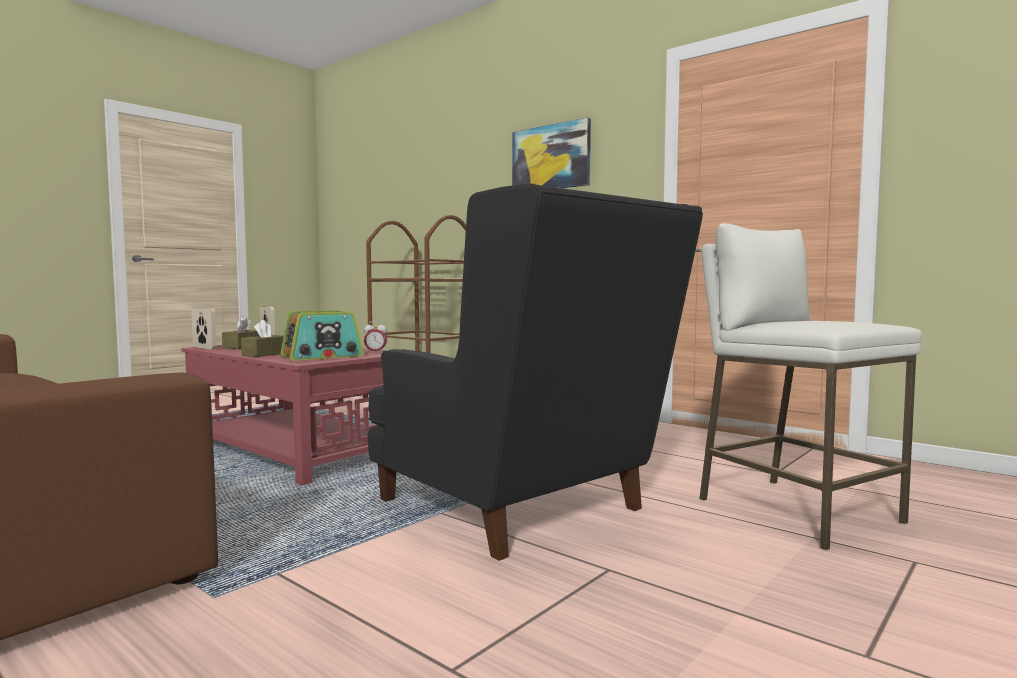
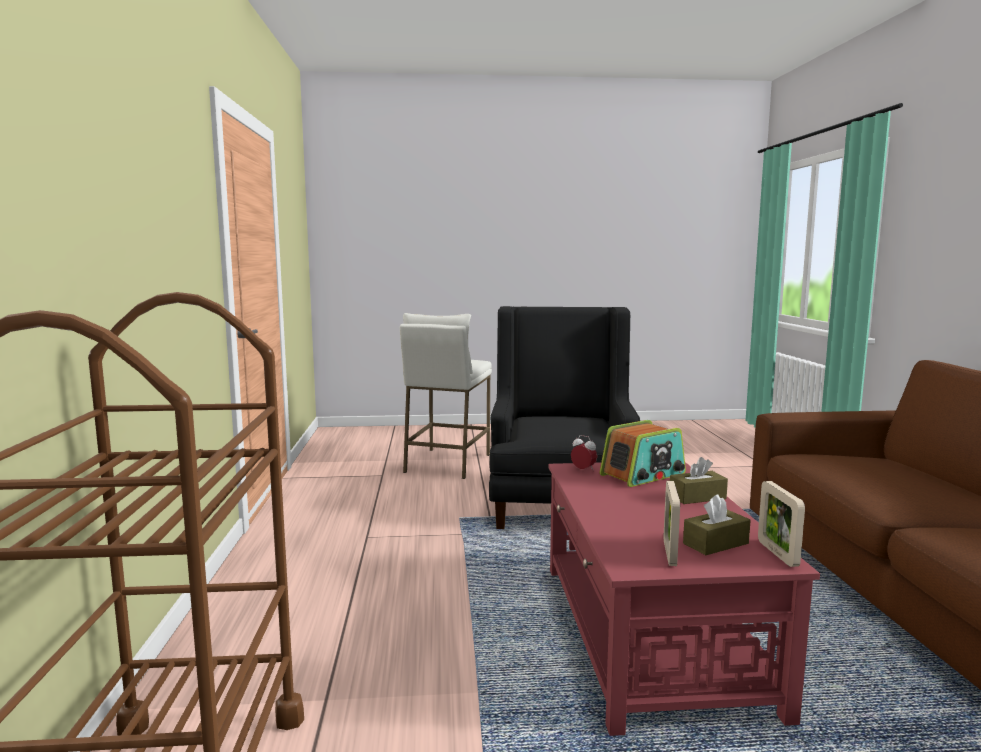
camera: 135 degrees left, 5 degrees up
radio [280,310,364,361] -> radio turned 135 degrees clockwise [599,420,686,487]
picture [512,117,591,188] -> none

